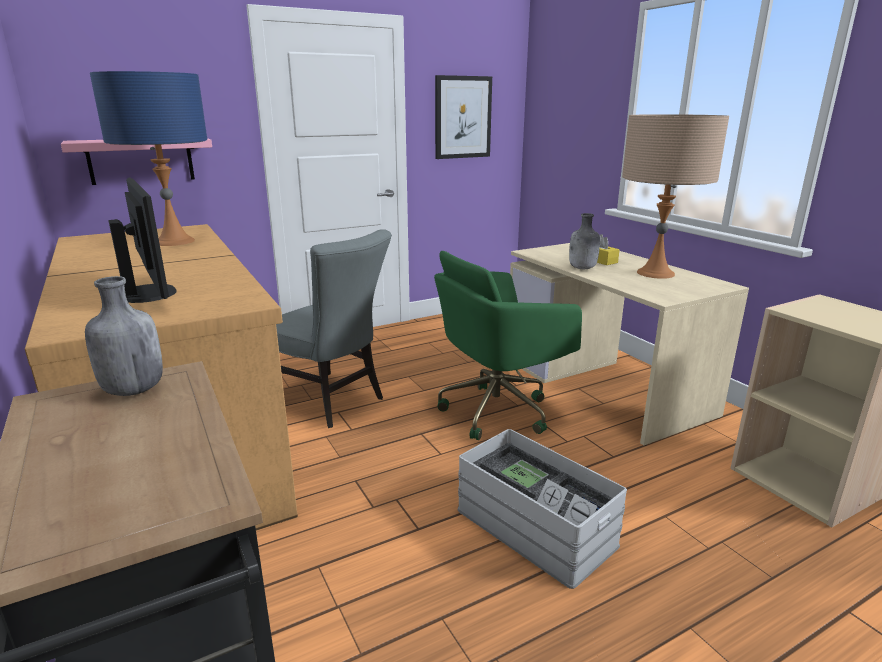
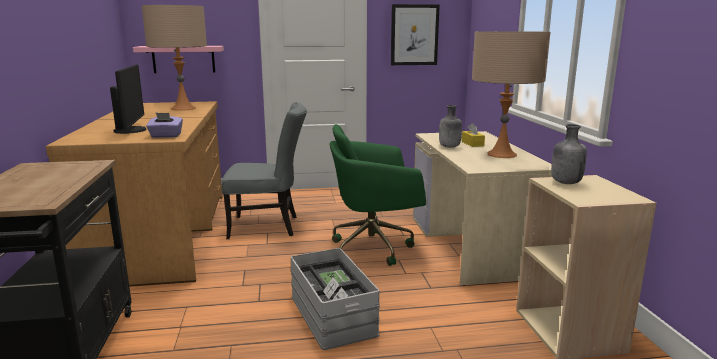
camera: 20 degrees right, 5 degrees down
grey bottle [85,276,163,396] -> grey bottle moved to [551,124,587,184]
blue table lamp [90,71,207,246] -> beige table lamp [142,5,207,111]
grey chair [276,229,392,428] -> grey chair turned 60 degrees counterclockwise [222,102,307,239]
none -> purple tissue box [146,113,183,138]

